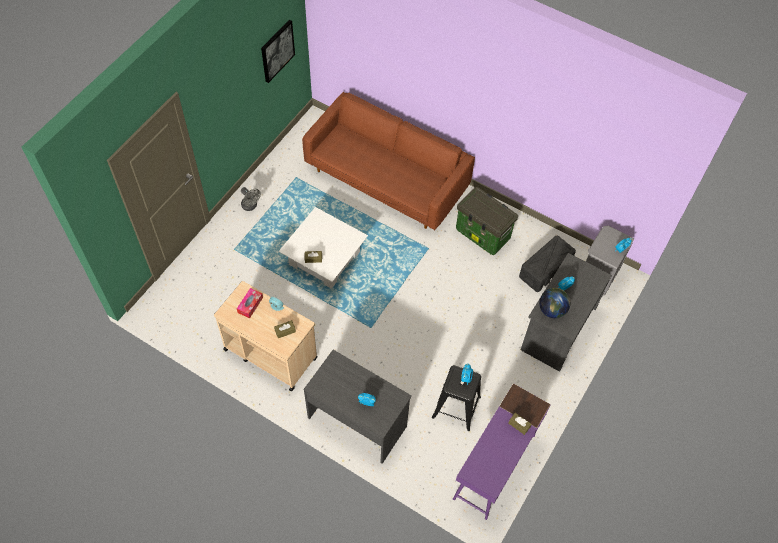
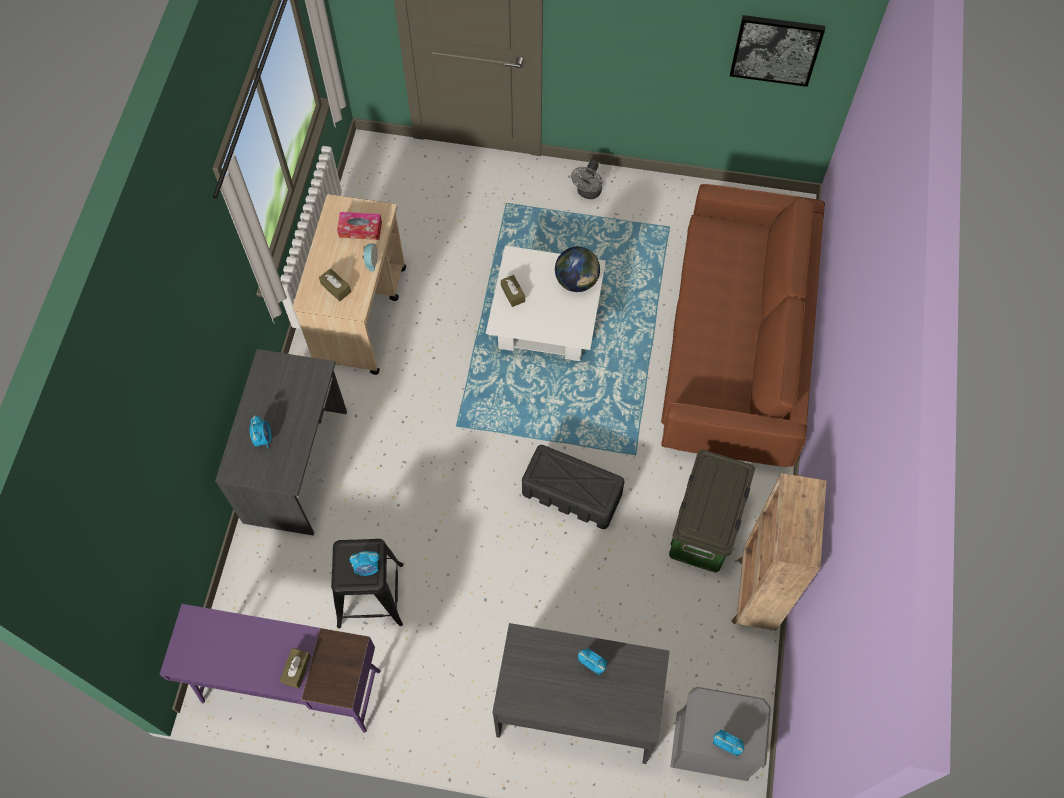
camera: 70 degrees right, 5 degrees up
black storage box [519,236,576,292] -> black storage box moved to [522,445,624,529]
globe [539,288,570,318] -> globe moved to [555,247,600,292]
none -> brown bookcase [731,473,826,631]

